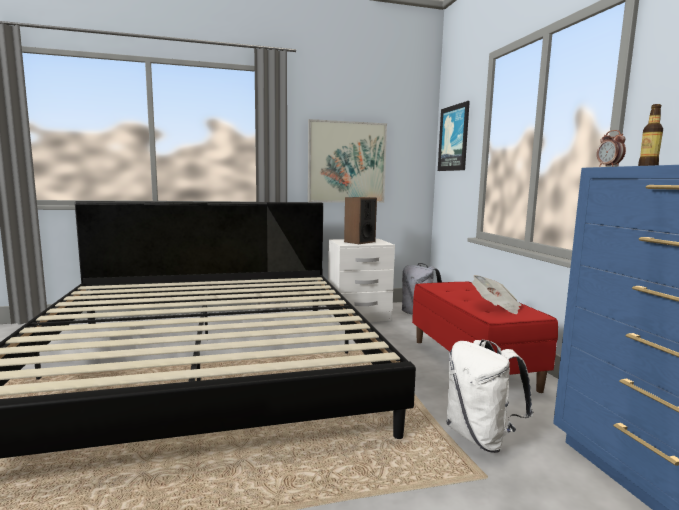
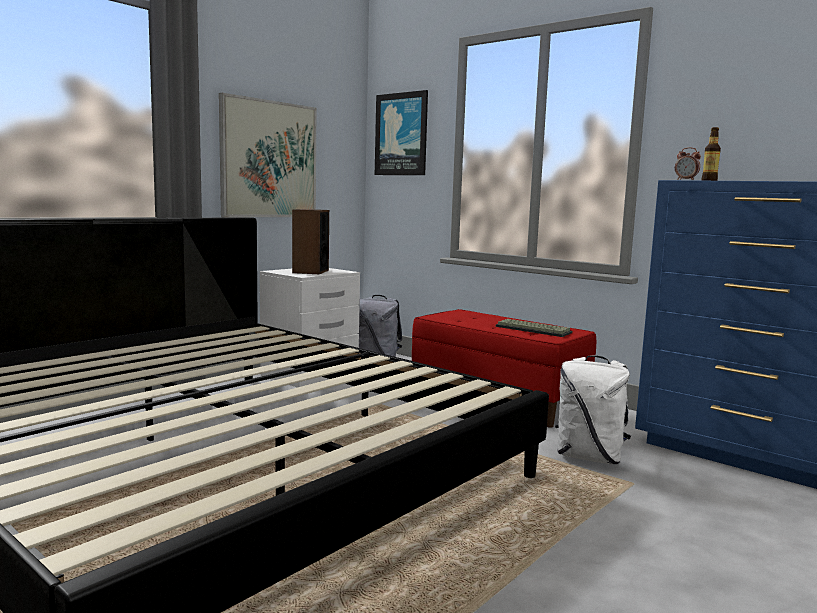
camera: 35 degrees left, 0 degrees up
newspaper [472,275,521,315] -> keyboard [496,319,572,337]

